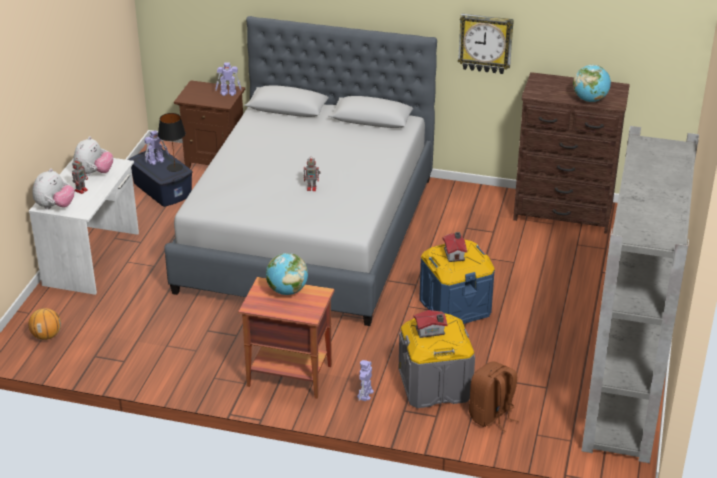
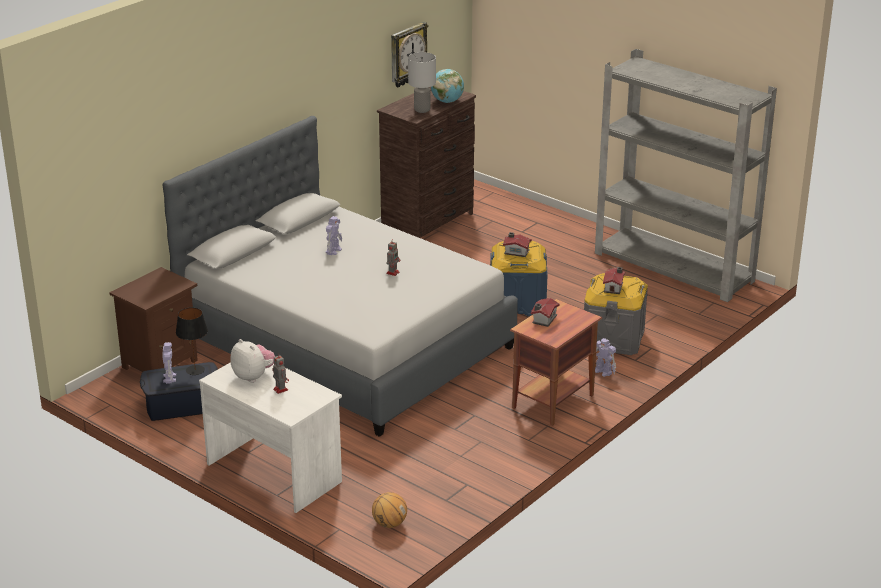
camera: 65 degrees left, 5 degrees down
plush toy [32,168,75,209] -> none
toy robot [215,63,241,96] -> toy robot moved to [326,216,342,255]
globe [266,253,308,295] -> toy house [531,298,560,327]
wall clock [458,13,514,74] -> wall clock moved to [391,22,428,87]
brown backpack [469,361,519,432] -> none
none -> grey table lamp [408,52,436,113]

